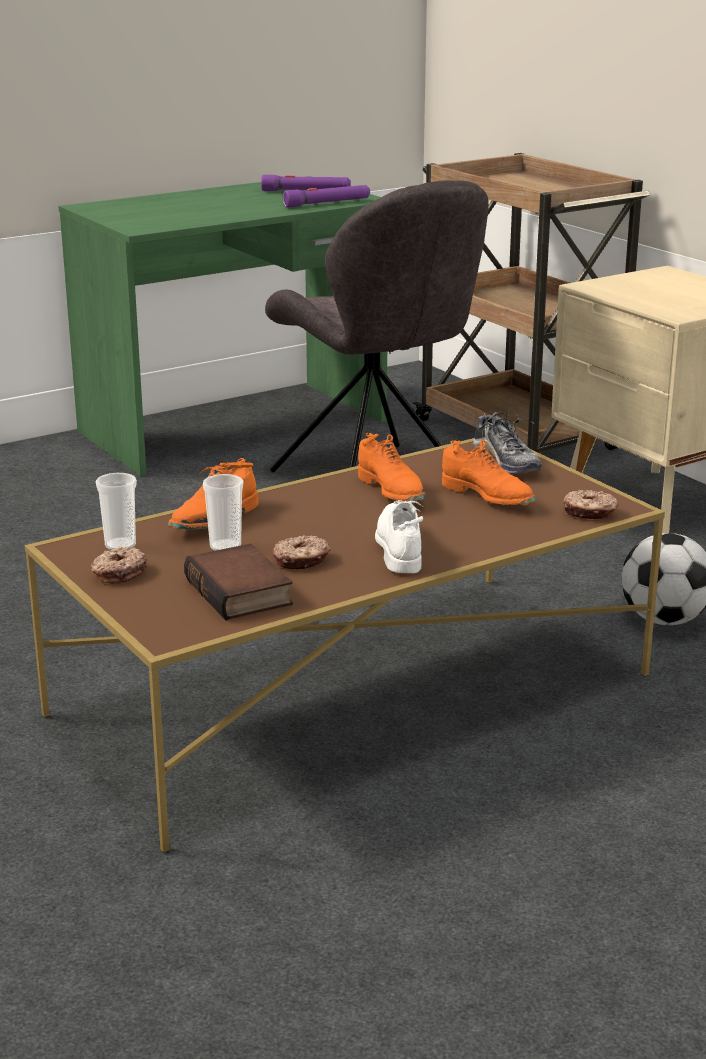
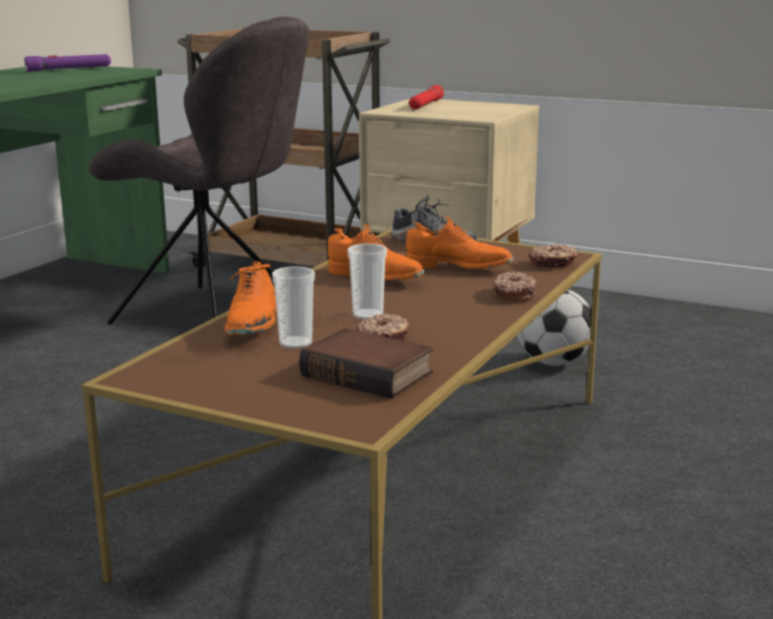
camera: 30 degrees left, 5 degrees down
donut [91,546,147,584] -> donut moved to [493,272,537,301]
cup [96,473,137,550] -> cup moved to [348,244,387,320]
purple flashlight [282,185,370,208] -> none
white shoe [375,500,423,574] -> none
none -> red flashlight [409,85,444,109]

